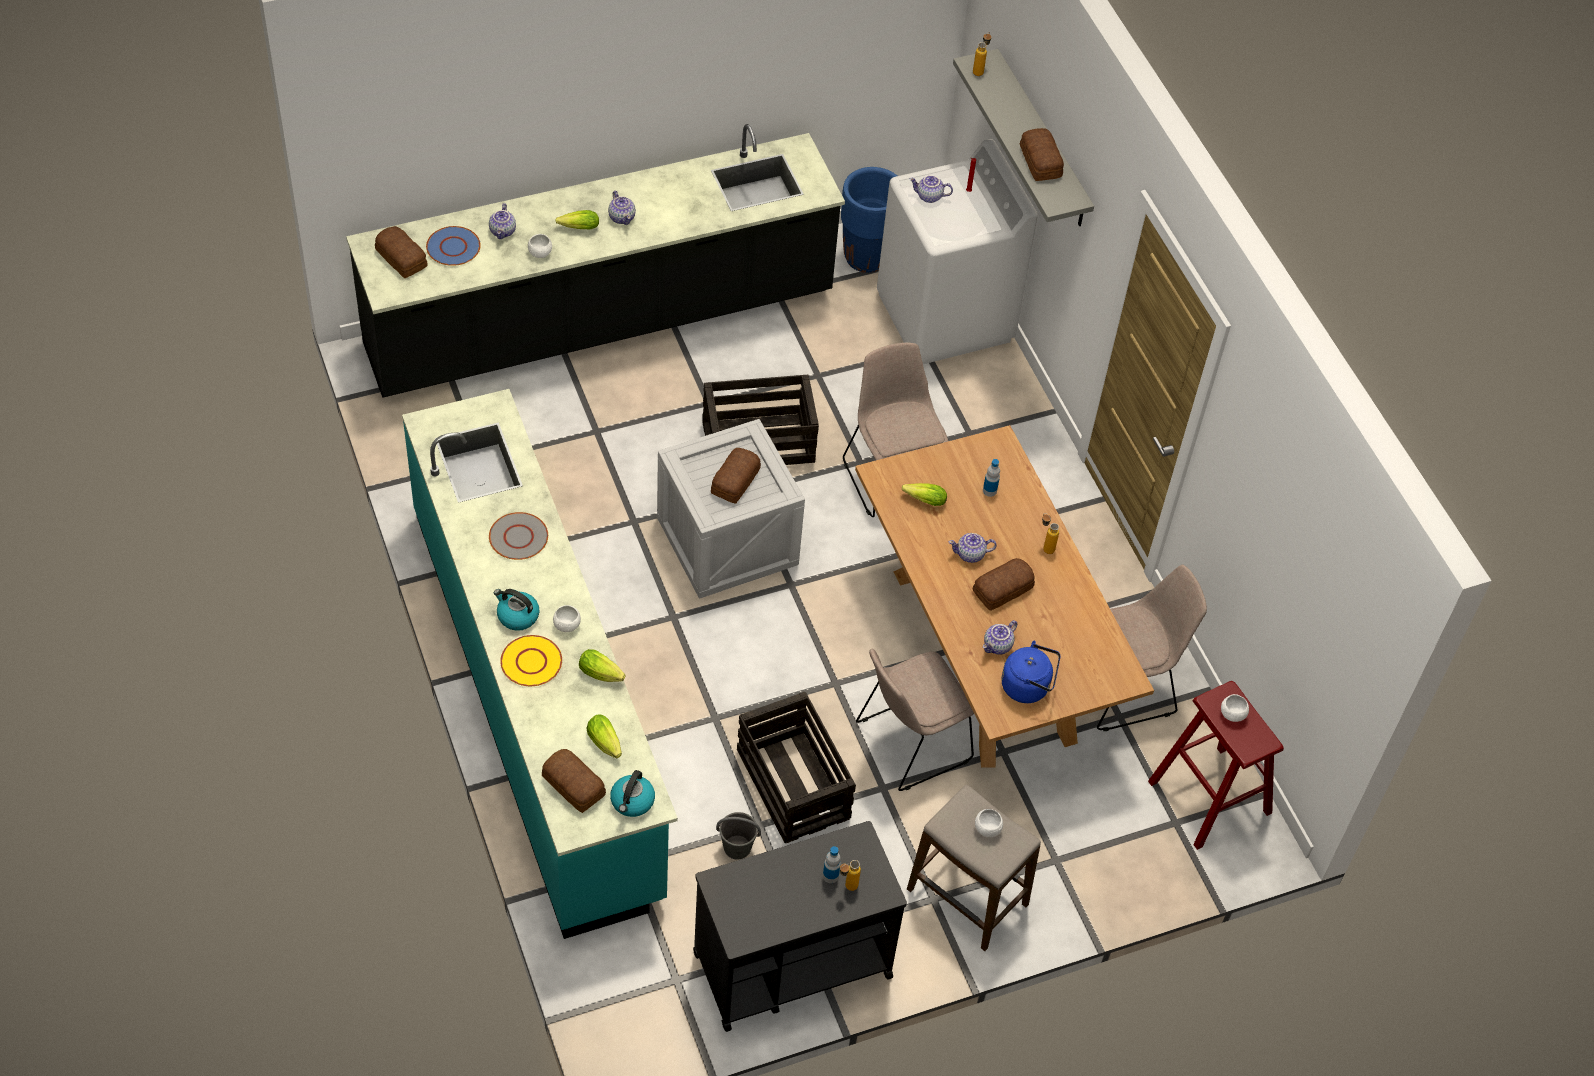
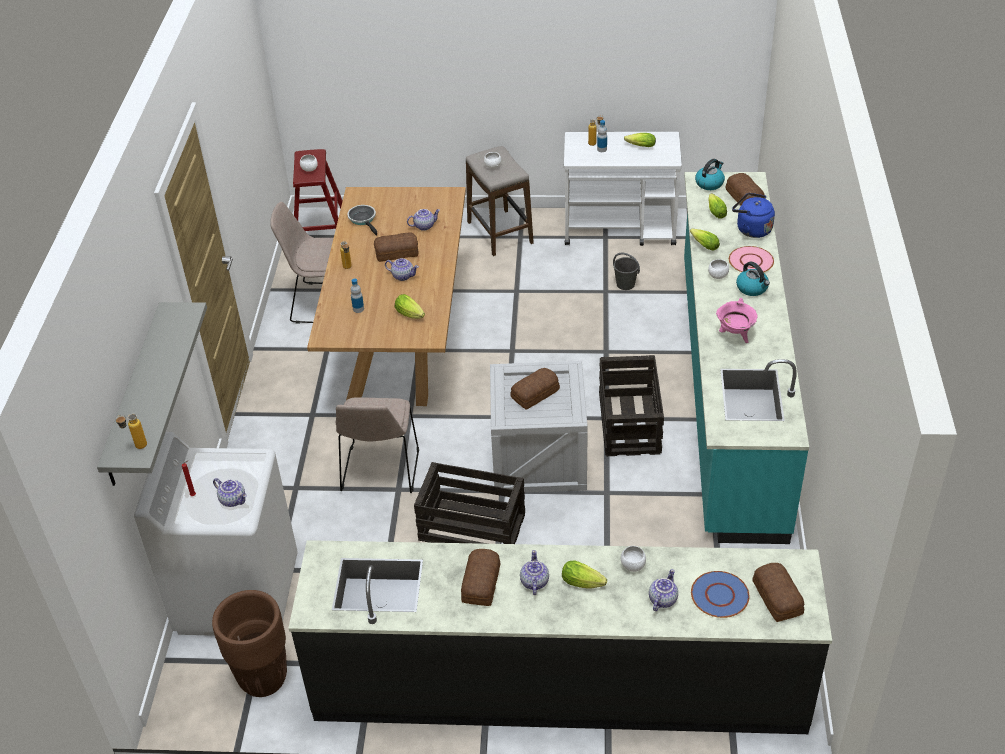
camera: 150 degrees left, 10 degrees down
grey plate [489,512,548,560] -> pink cooking pot [716,298,758,343]
yellow plate [500,635,562,686] -> pink plate [729,246,774,273]
black cart [693,821,907,1032] -> white cart [564,132,682,246]
crate [737,692,856,843] -> crate moved to [599,355,664,456]
blue planter [841,167,897,273] -> brown planter [212,590,287,697]
beige chair [856,649,974,791] -> none
blue kettle [1001,641,1061,703] -> blue kettle moved to [732,193,775,238]
bread [1020,128,1064,181] -> bread moved to [461,549,500,606]
none -> frying pan [347,205,377,236]
none -> lettuce [624,133,656,147]

